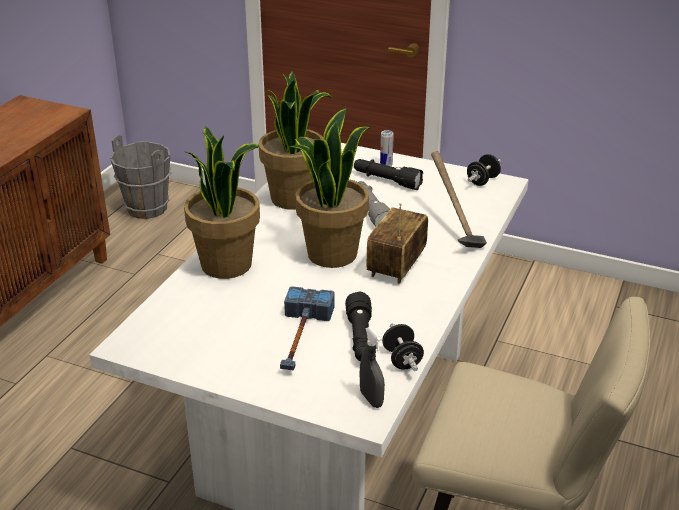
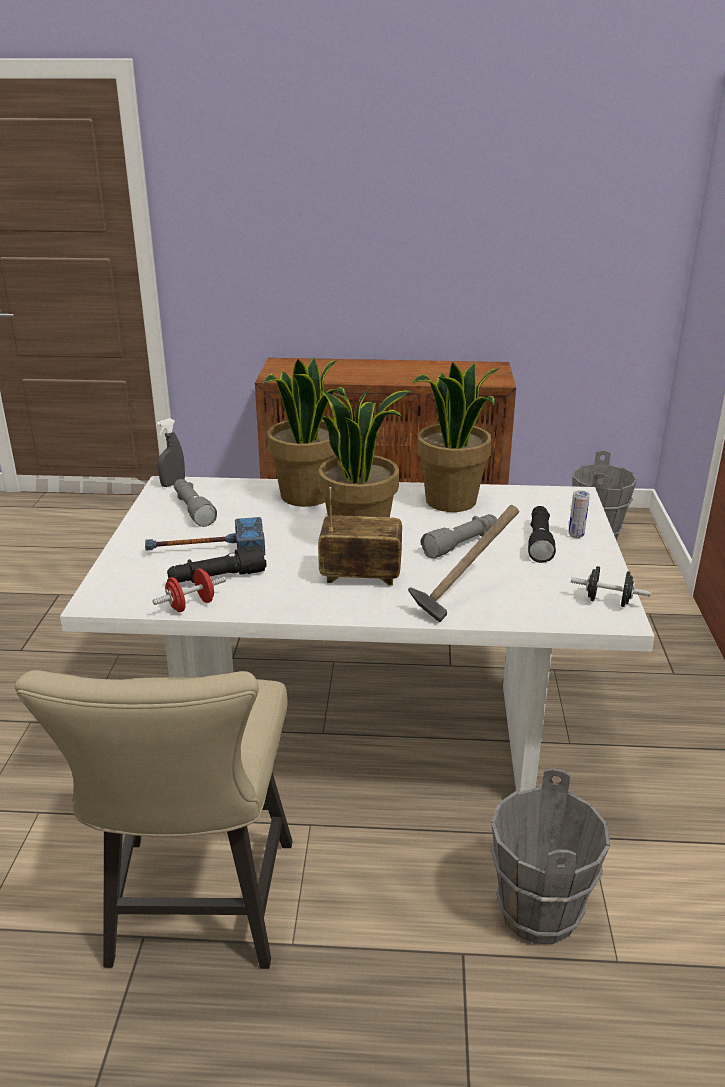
camera: 70 degrees right, 5 degrees down
grey spray bottle [360,327,385,408] -> grey spray bottle moved to [156,418,185,487]
black dumbbell [382,323,424,371] -> red dumbbell [153,568,226,612]
none -> grey flashlight [174,479,217,527]
none -> grey bucket [491,768,610,944]

